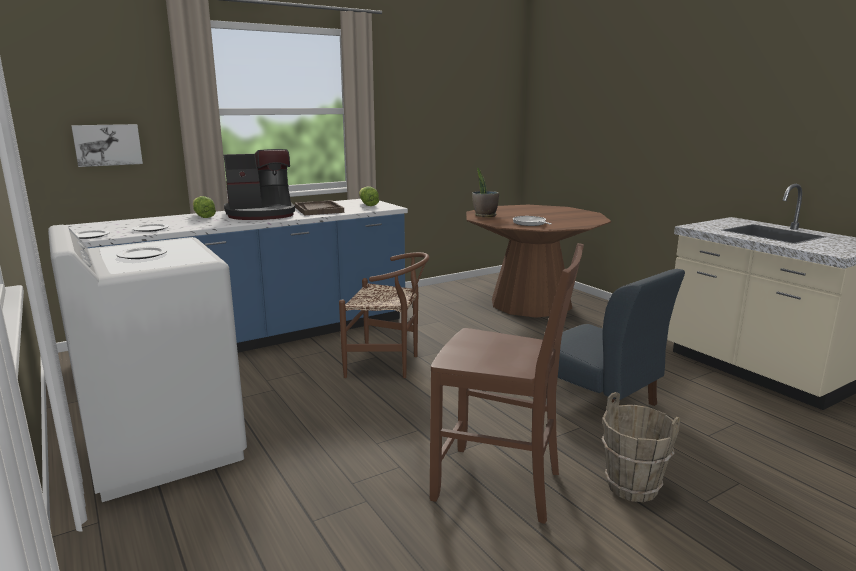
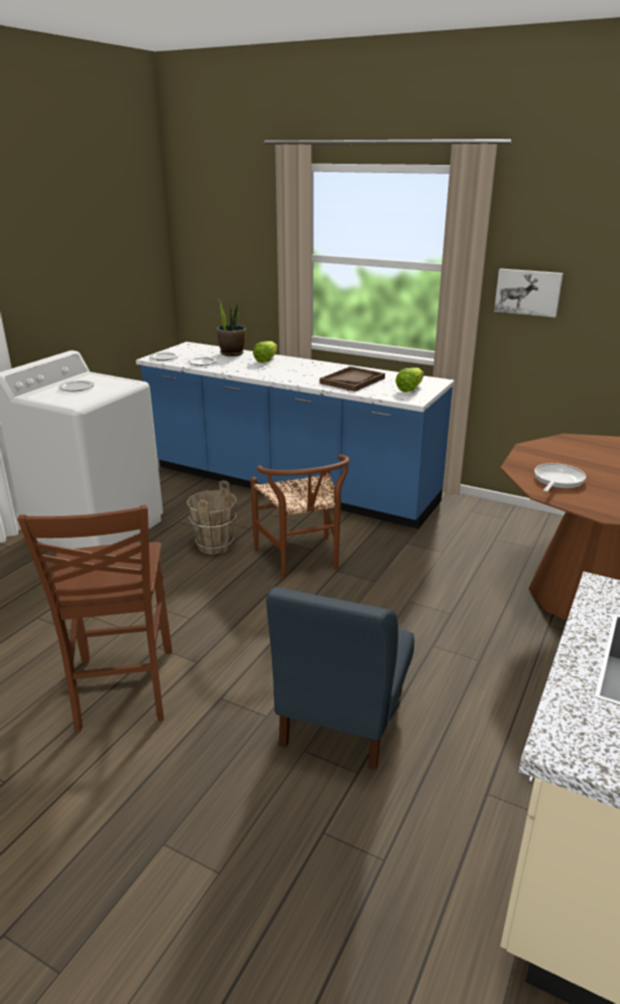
camera: 60 degrees right, 10 degrees up
picture [71,124,143,167] -> picture moved to [494,268,563,317]
coffee machine [224,149,295,220] -> none
potted plant [472,167,499,217] -> potted plant moved to [217,300,246,356]
brown bucket [602,392,681,502] -> brown bucket moved to [186,480,237,555]

